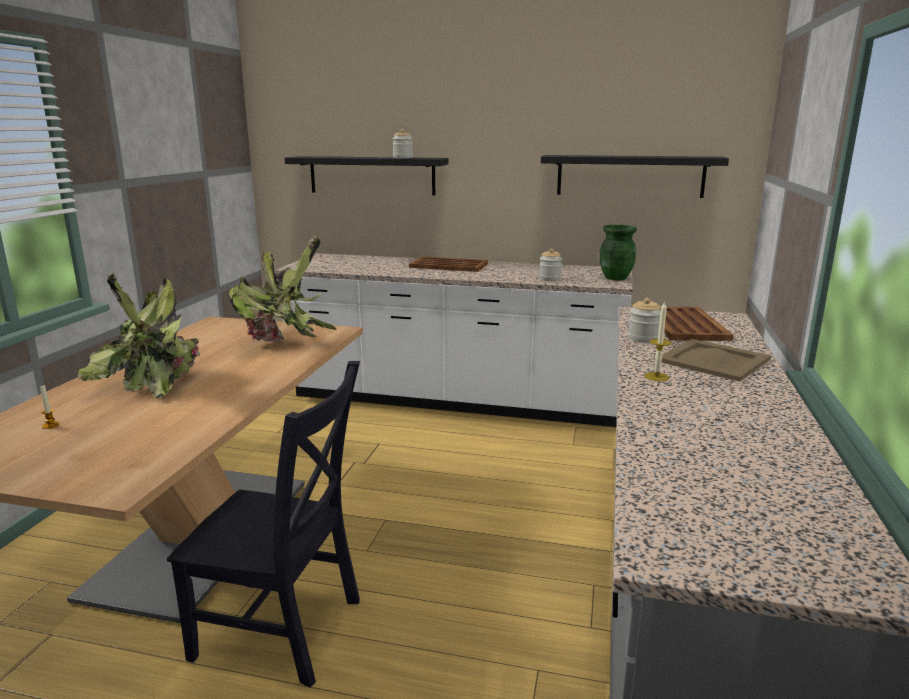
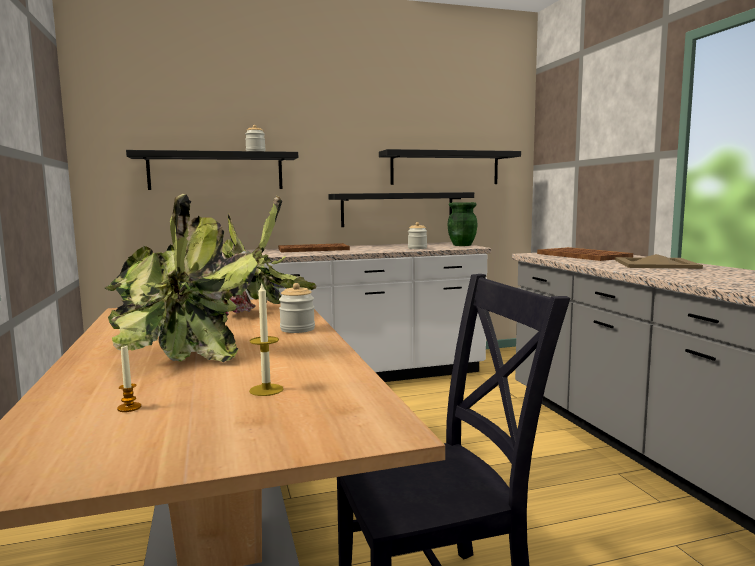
camera: 30 degrees left, 10 degrees down
jar [628,298,661,343] -> jar moved to [279,283,315,333]
candle [644,301,671,382] -> candle moved to [249,284,284,396]
none -> black shelf [328,192,474,227]

